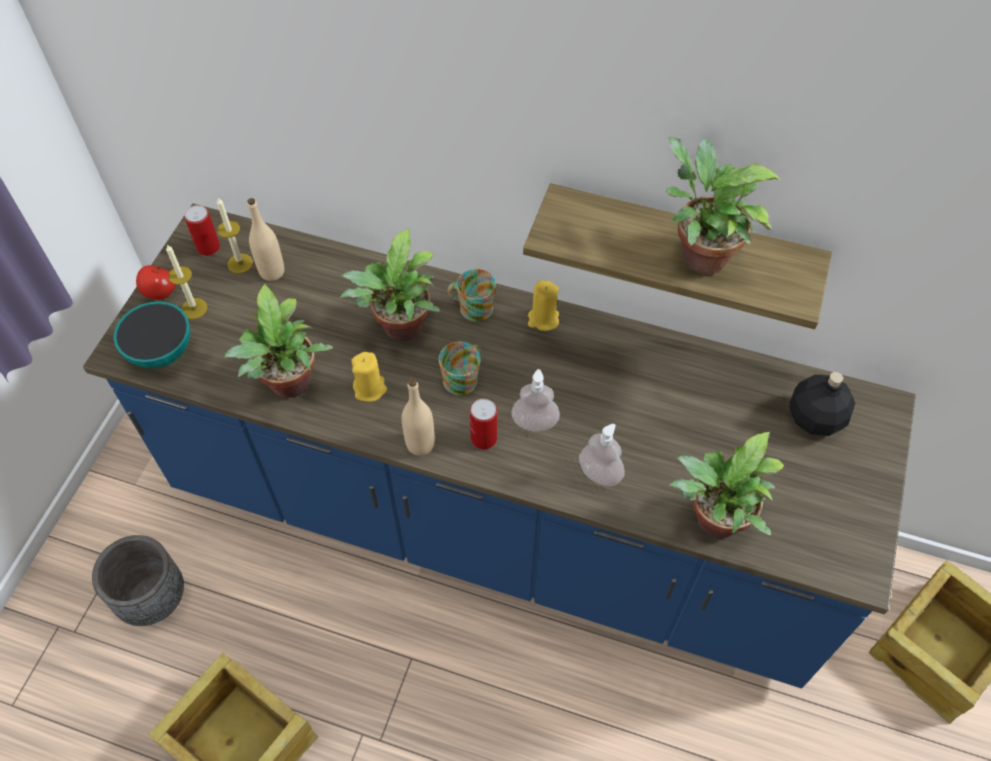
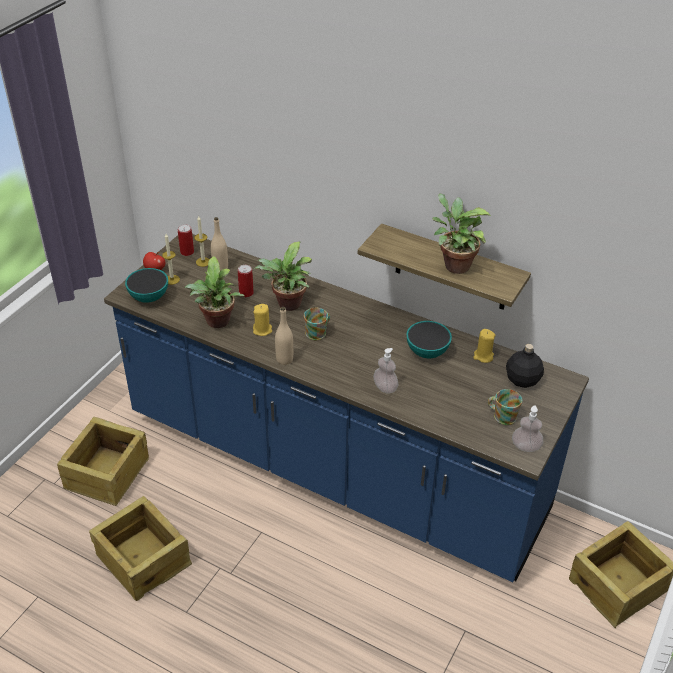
camera: 10 degrees right, 15 degrees down
grey planter [92,535,184,626] -> crate [57,416,149,506]
mug [447,269,496,322] -> mug moved to [488,389,522,425]
can [470,398,497,450] -> can moved to [238,265,254,297]
soap dispenser [512,369,560,432] -> soap dispenser moved to [512,405,543,452]
yellow candle [528,280,559,331] -> yellow candle moved to [473,329,495,363]
potted plant [669,432,784,538] -> none
none -> bowl [406,321,452,358]

